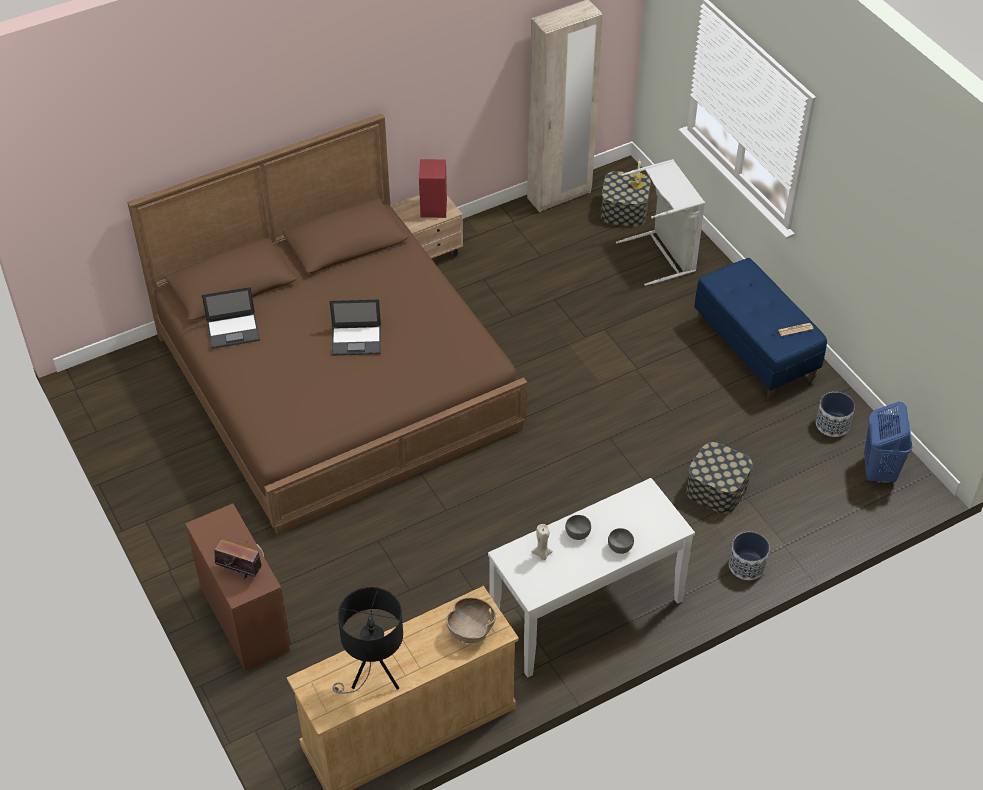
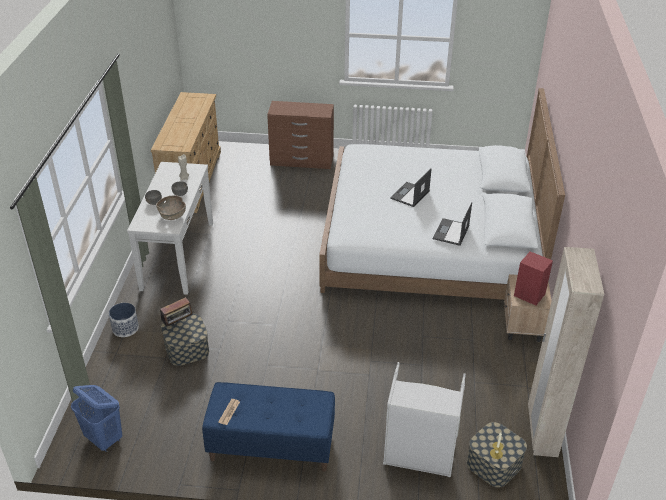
camera: 125 degrees right, 10 degrees down
brown bed [127,113,527,536] -> white bed [319,88,565,300]
laptop [202,287,260,349] -> laptop moved to [433,202,472,246]
radio [214,540,262,579] -> radio moved to [160,297,194,326]
black table lamp [332,587,403,694] -> none
brown bowl [446,597,496,643] -> brown bowl moved to [156,196,186,220]
planter [816,392,855,437] -> none

